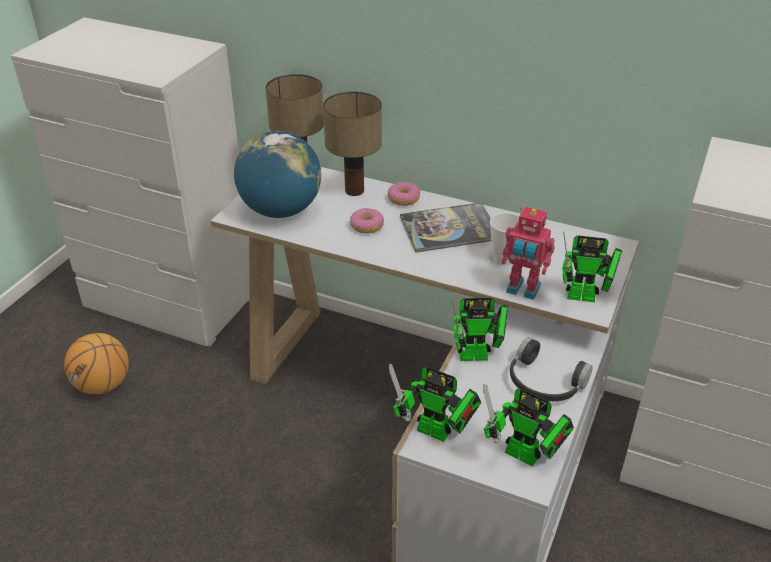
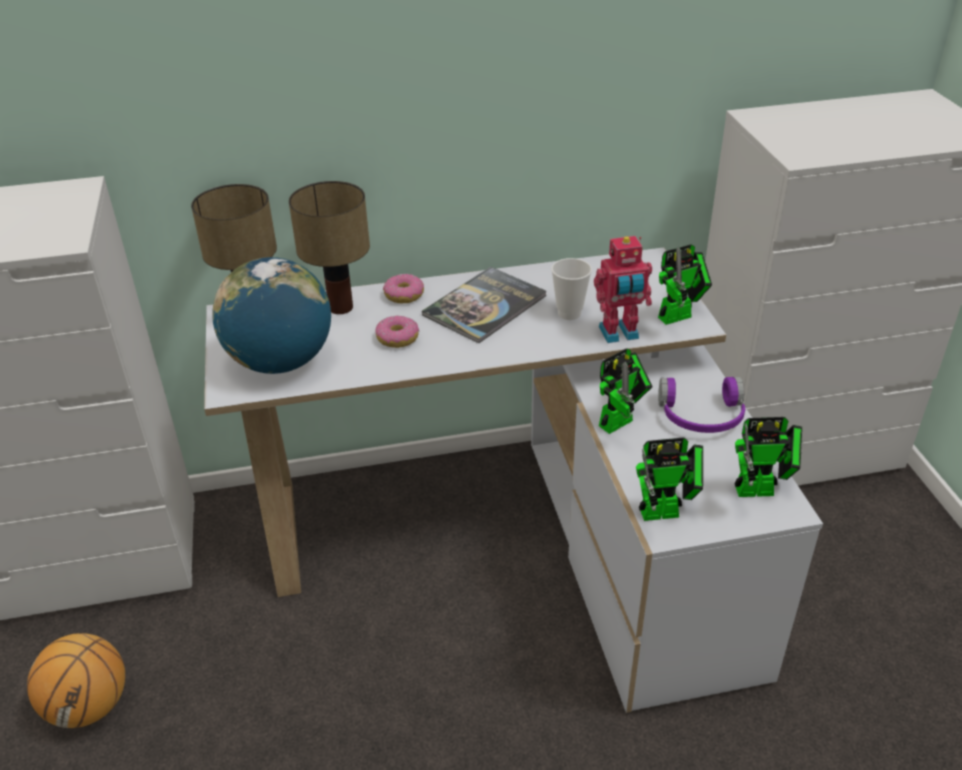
camera: 35 degrees left, 0 degrees up
black headphones [510,337,593,401] -> purple headphones [659,377,745,433]

